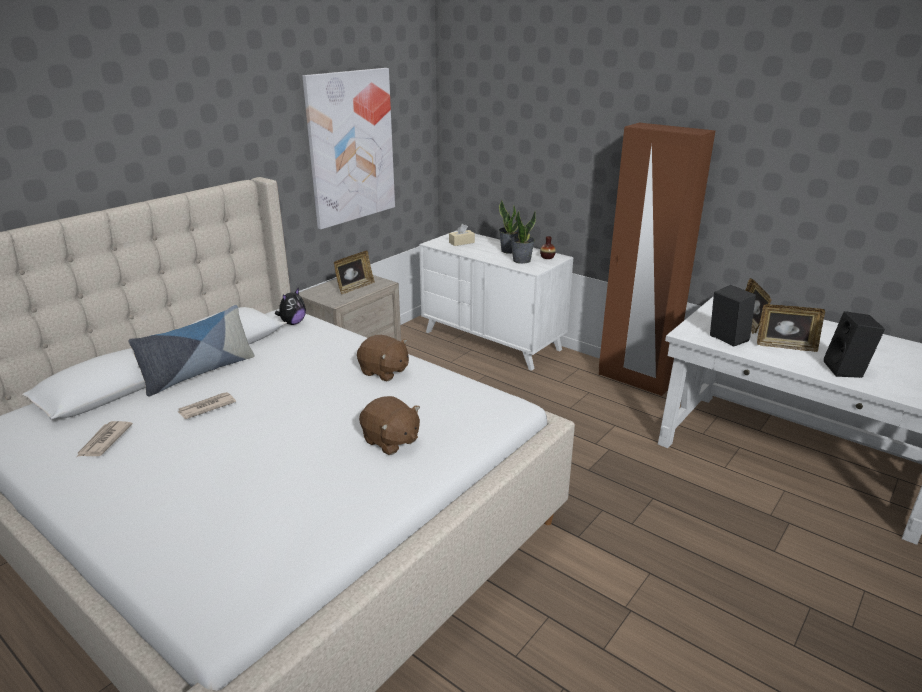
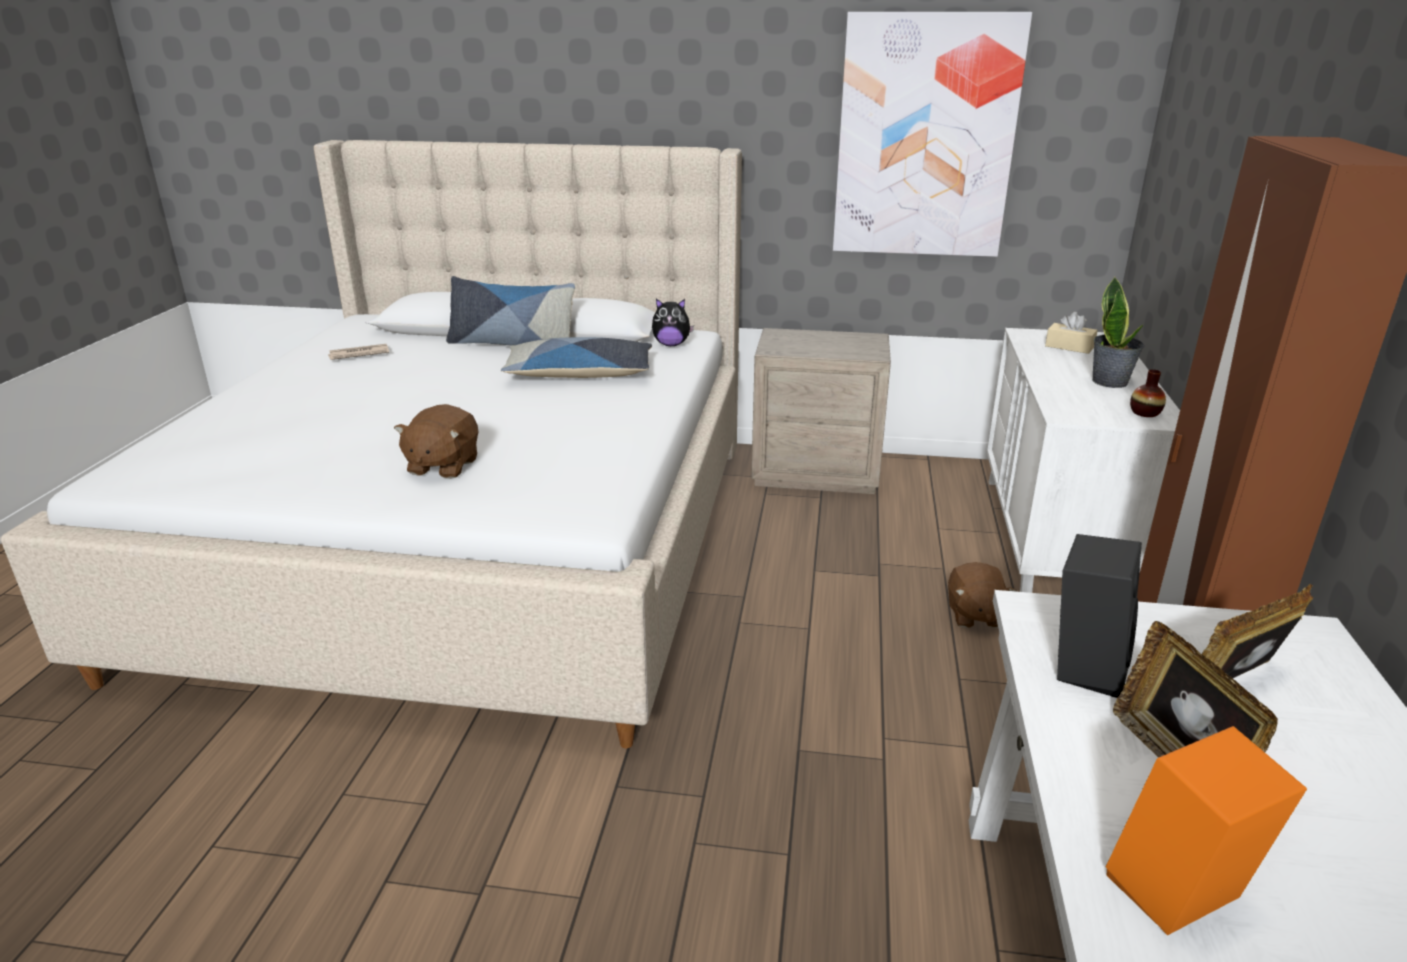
camera: 60 degrees right, 0 degrees up
newspaper [178,392,236,419] -> none
picture frame [334,251,375,294] -> none
brown plush toy [357,335,409,381] -> brown plush toy moved to [948,562,1017,628]
potted plant [510,210,536,264] -> none
black speaker [824,311,885,378] -> orange speaker [1106,726,1307,935]
none -> pillow [501,337,652,378]

